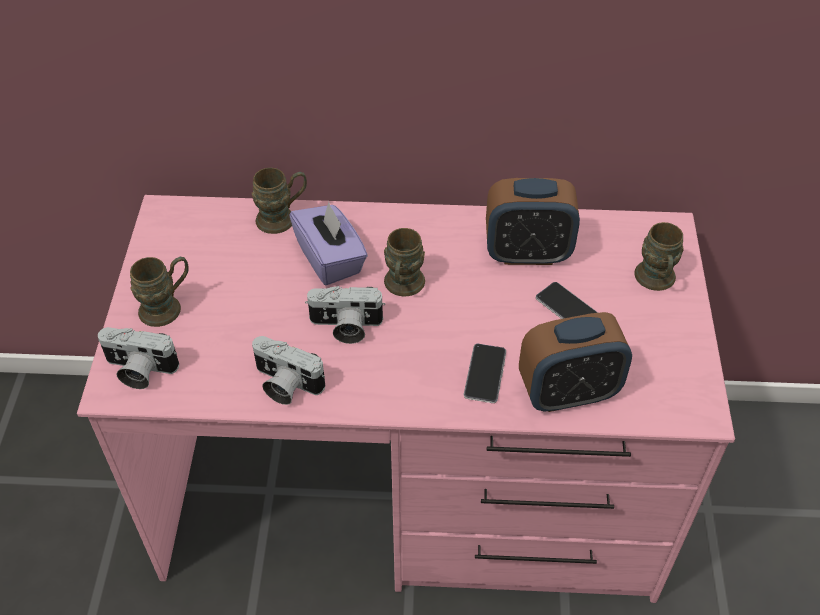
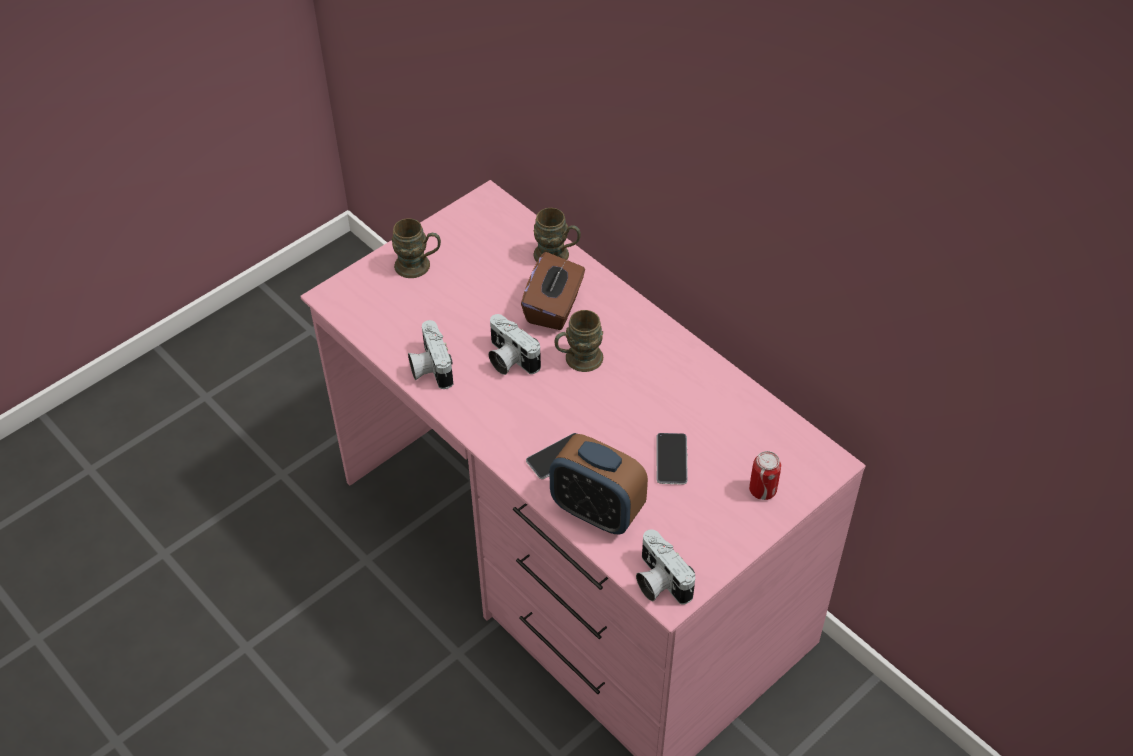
camera: 45 degrees right, 0 degrees up
camera [98,327,179,389] -> camera moved to [636,529,695,604]
purple tissue box [289,202,368,286] -> brown tissue box [521,252,585,330]
alarm clock [486,178,580,265] -> none
brown mug [634,222,684,291] -> can [749,451,781,500]

